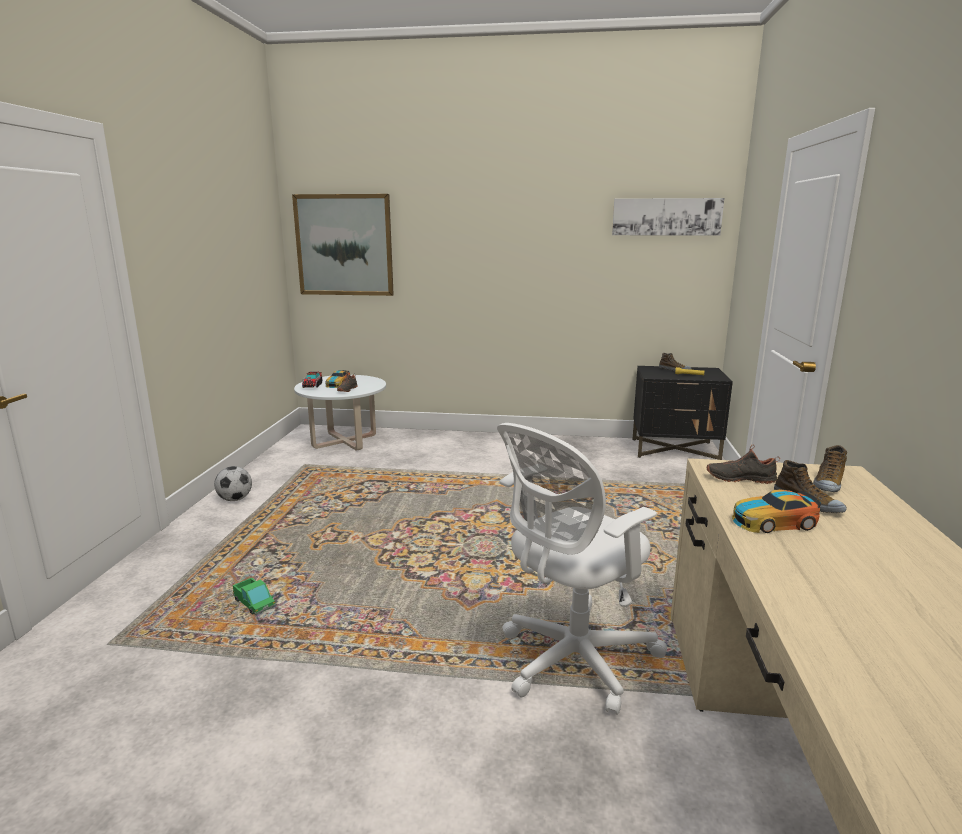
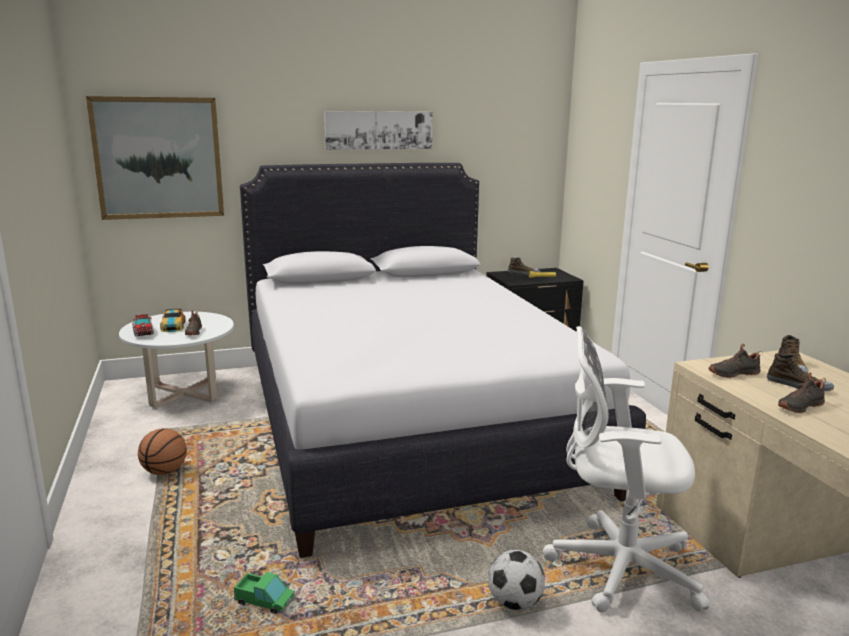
camera: 25 degrees left, 0 degrees up
football [214,466,252,501] -> football moved to [488,550,545,610]
white office chair [497,423,667,715] -> white office chair turned 75 degrees clockwise [543,326,710,612]
picture [612,198,724,236] -> picture moved to [324,111,433,150]
toy car [732,489,821,533] -> black shoe [778,372,826,413]
none -> basketball [138,428,187,475]
none -> white bed [240,163,646,558]

